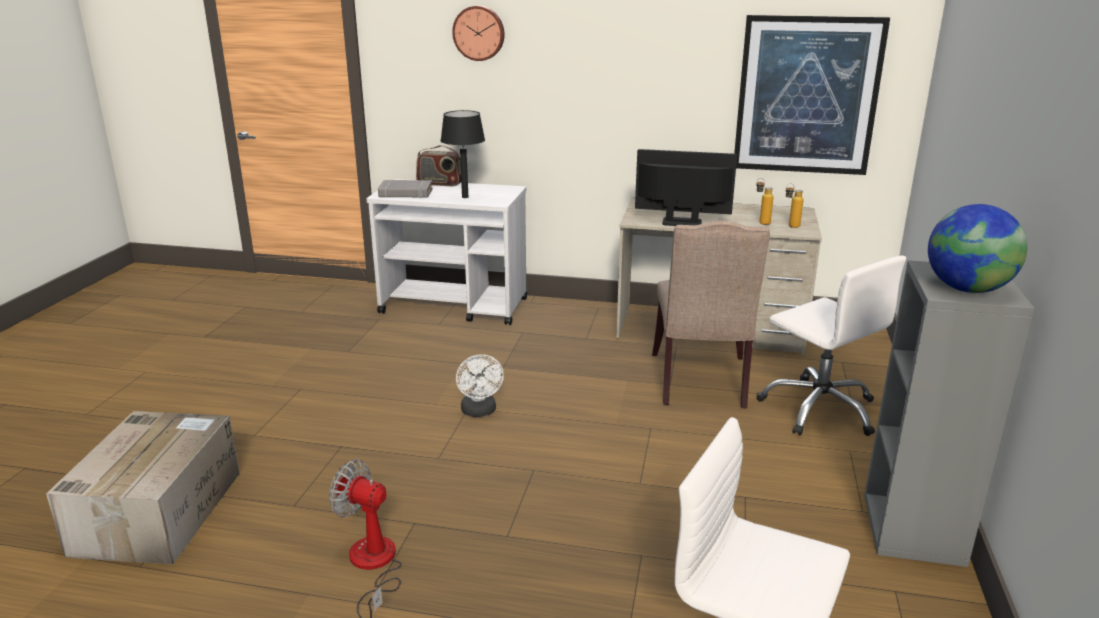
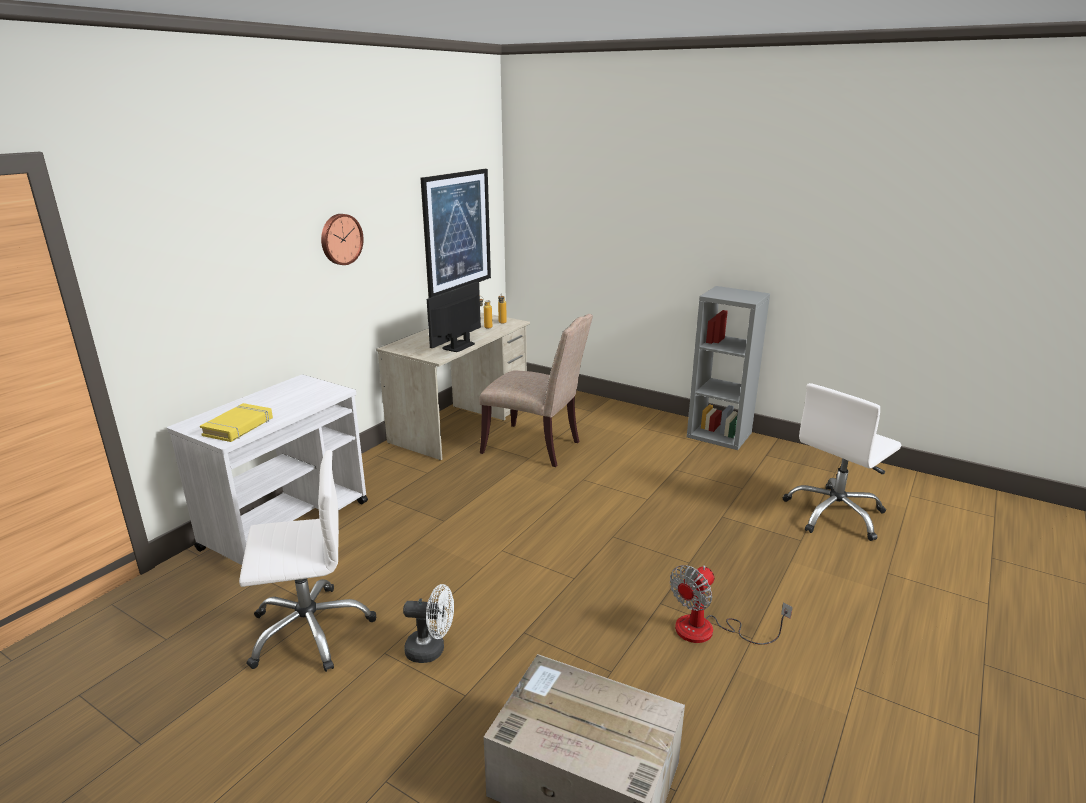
camera: 70 degrees left, 0 degrees up
grey book [378,180,433,198] -> yellow book [200,403,273,442]
radio [416,145,461,186] -> none
black table lamp [440,110,485,198] -> none
wall clock [452,6,505,61] -> wall clock moved to [321,214,364,265]
white fan [456,354,504,417] -> white fan moved to [403,584,454,663]
white office chair [757,256,906,436] -> white office chair moved to [239,450,376,672]
globe [928,204,1027,293] -> none

